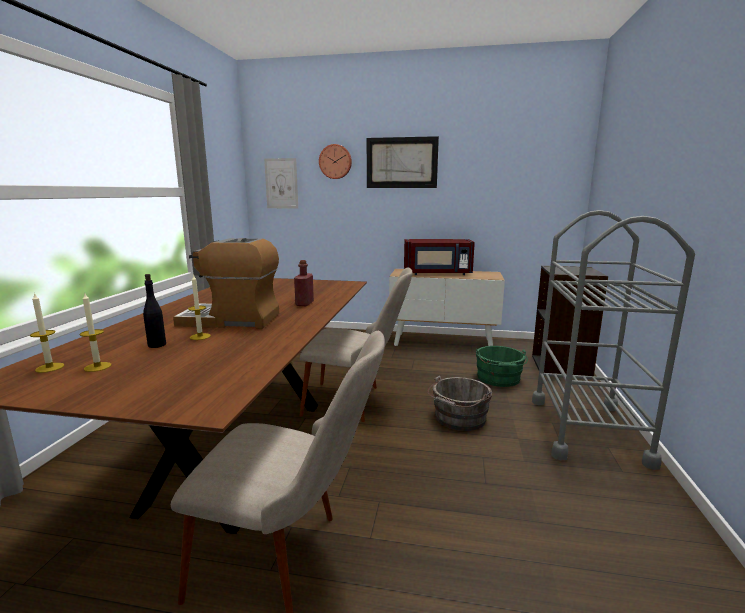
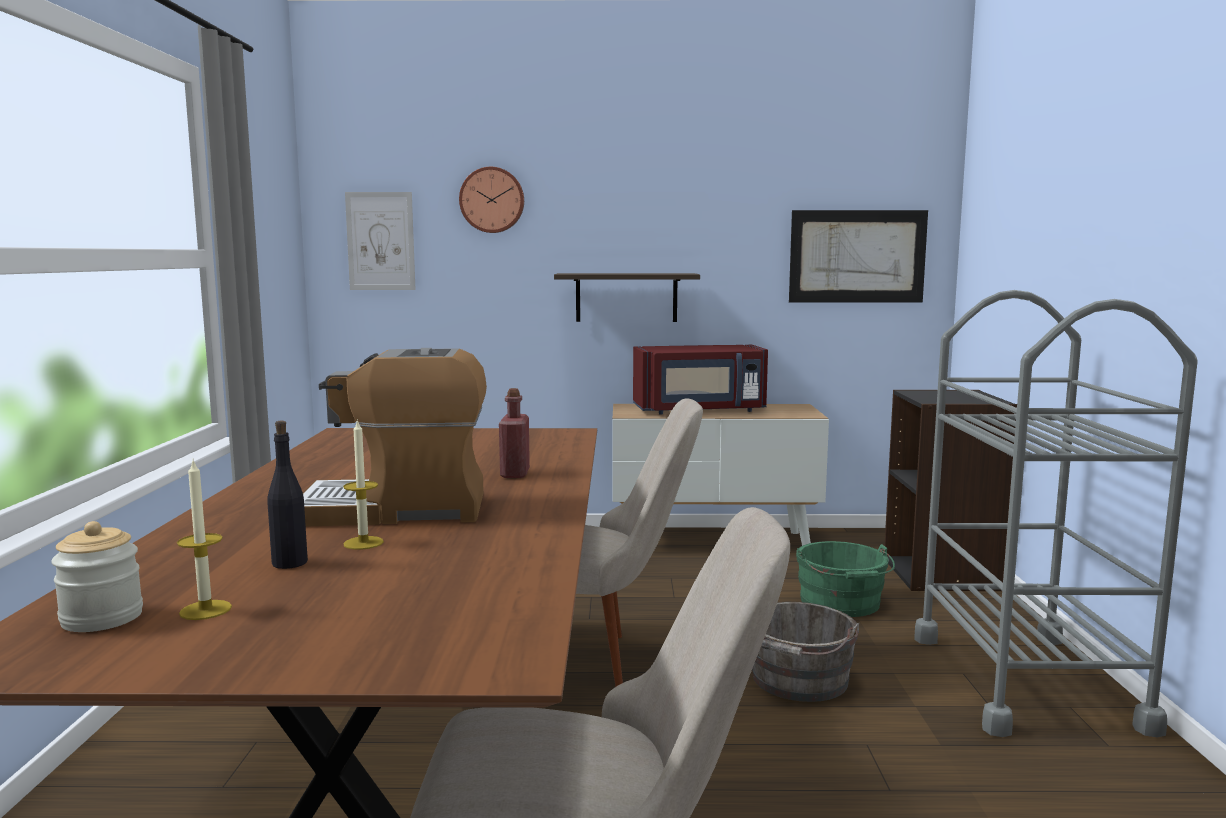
camera: 10 degrees left, 5 degrees down
candle [30,293,64,373] -> jar [51,521,143,632]
picture [367,136,439,188] -> picture moved to [789,210,928,303]
none -> shelf [554,273,700,322]

